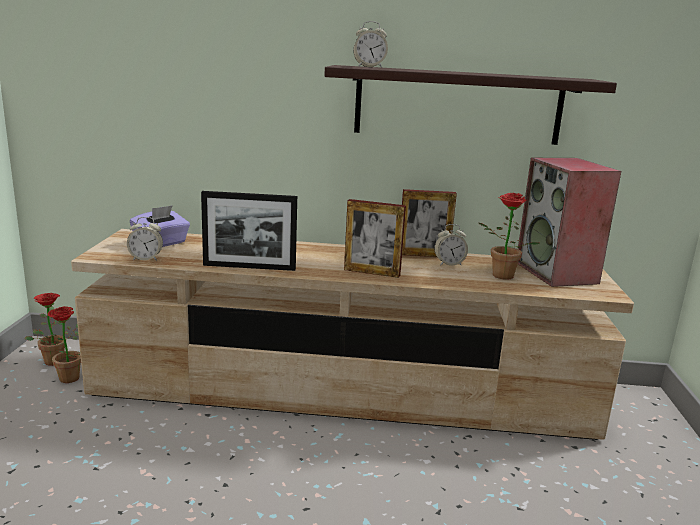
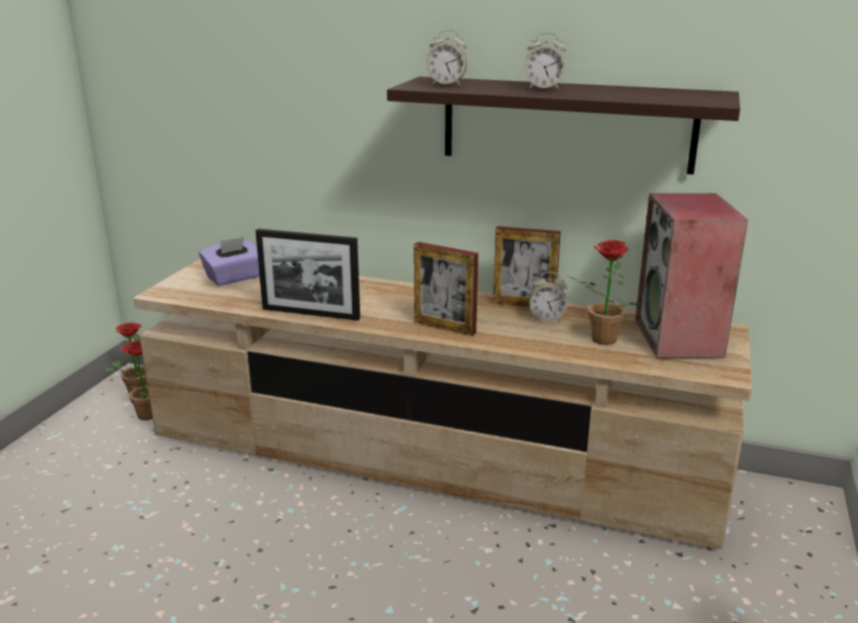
camera: 15 degrees right, 5 degrees up
alarm clock [127,217,163,261] -> alarm clock moved to [524,32,566,90]

